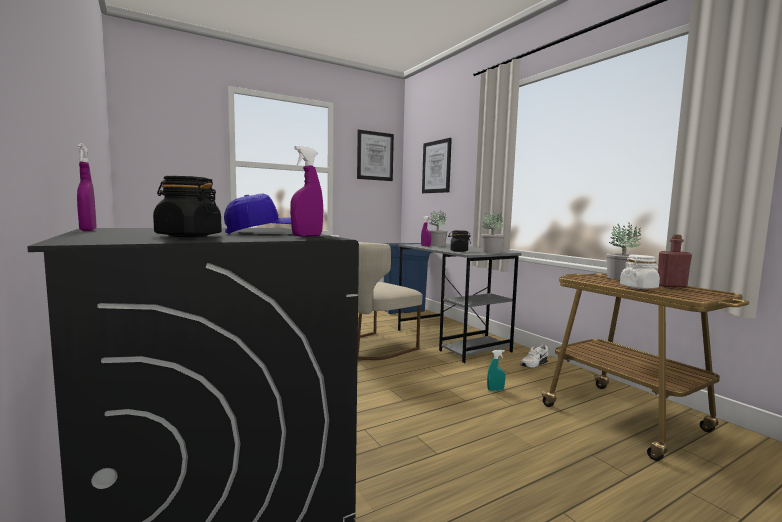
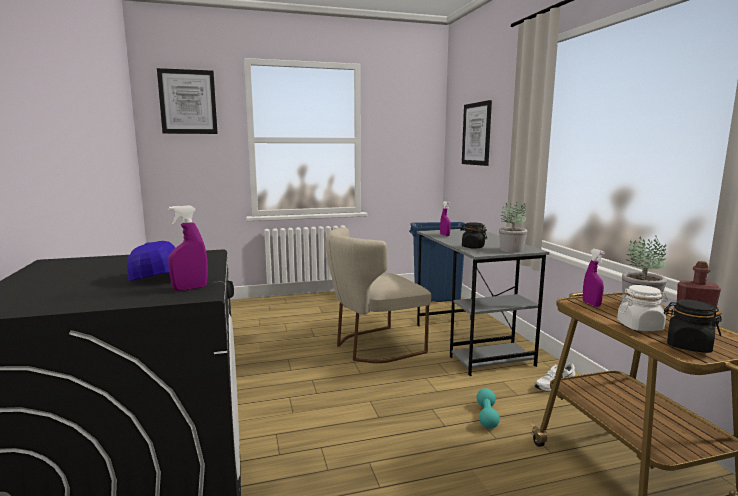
camera: 15 degrees right, 5 degrees up
purple spray bottle [77,143,96,231] -> purple spray bottle moved to [583,249,605,307]
black jar [153,176,222,237] -> black jar moved to [664,300,722,353]
picture [357,129,394,181] -> picture moved to [157,68,218,134]
potted plant [429,211,448,246] -> none
turquoise spray bottle [487,350,505,391] -> turquoise dumbbell [477,388,500,429]

